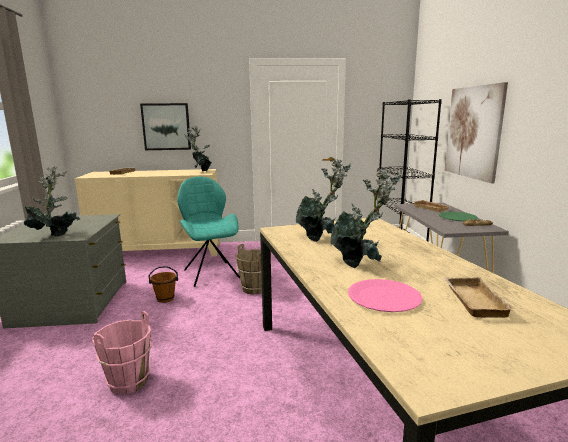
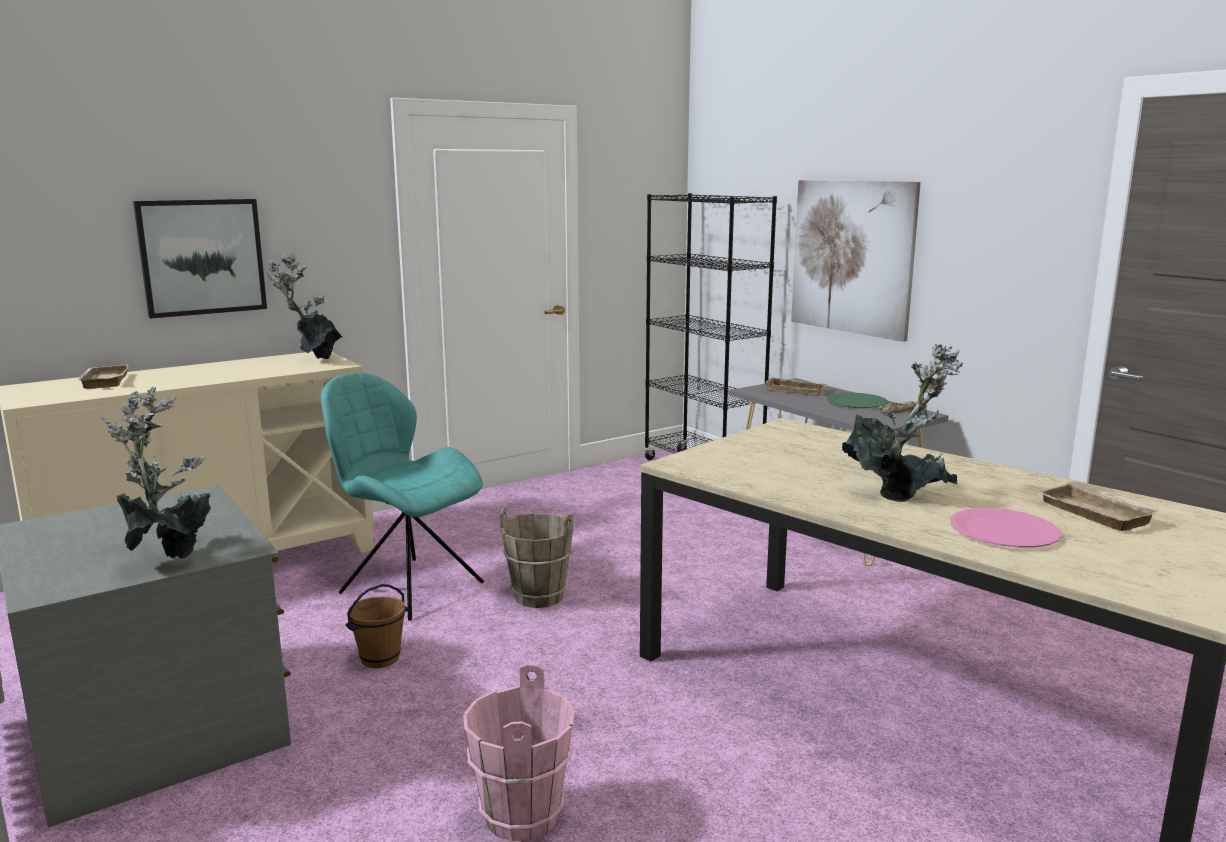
camera: 30 degrees left, 0 degrees up
potted plant [296,159,351,242] -> none

